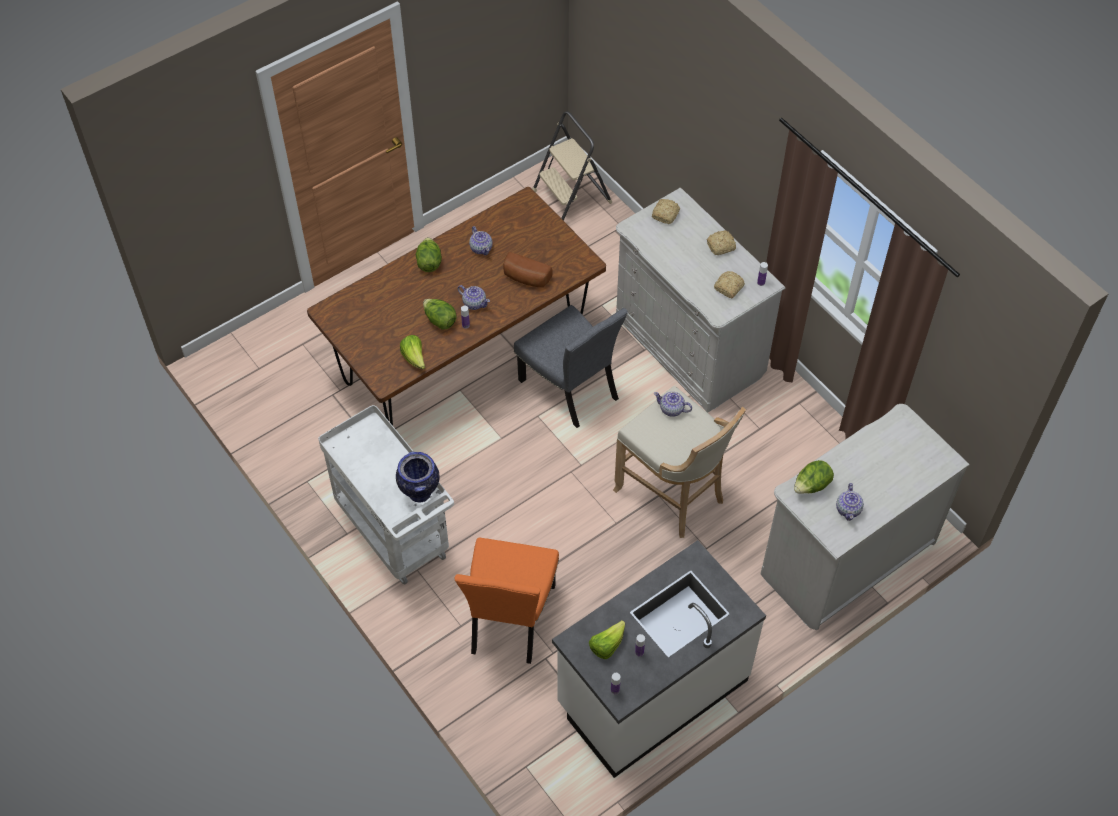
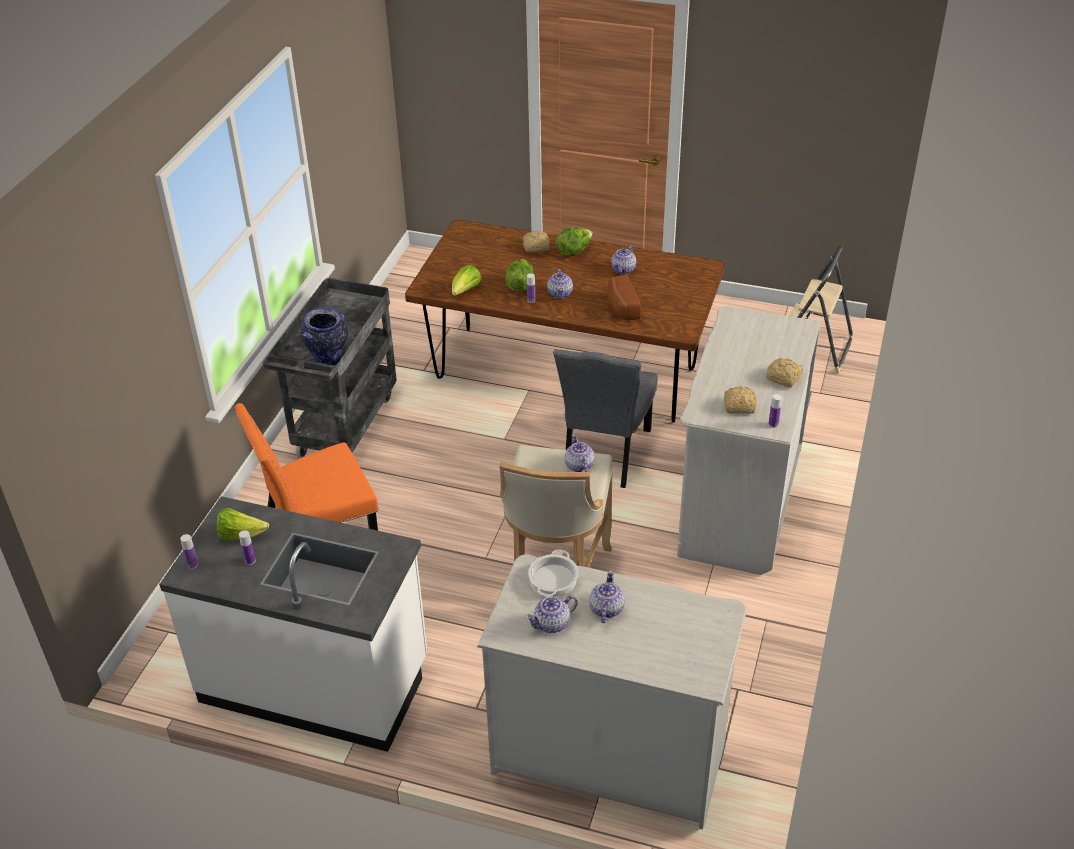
camera: 55 degrees right, 15 degrees down
white cart [318,405,454,584] -> black cart [263,278,397,458]
bread [652,199,680,224] -> bread moved to [523,231,550,252]
lettuce [794,460,834,494] -> cooking pot [528,549,579,597]
none -> teapot [589,570,625,623]

